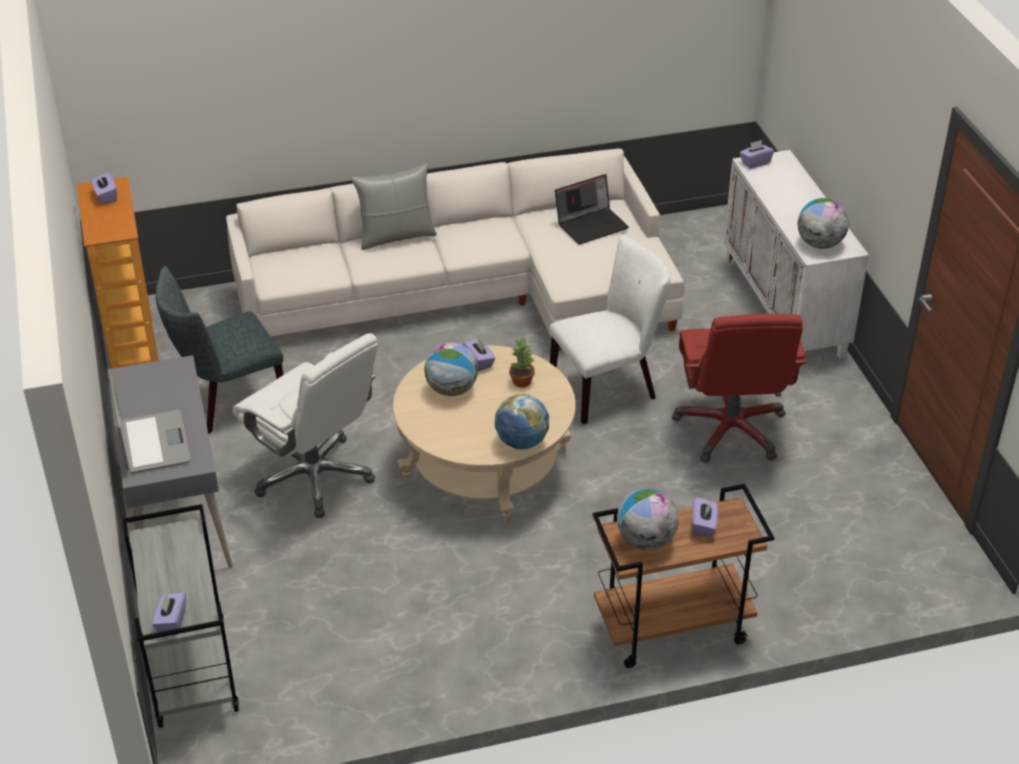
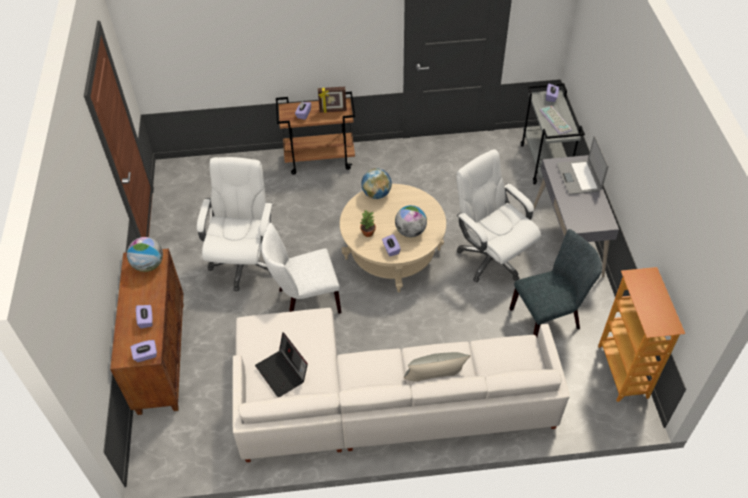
camera: 170 degrees left, 10 degrees up
purple tissue box [91,172,117,204] -> purple tissue box moved to [136,305,153,329]
laptop [555,174,629,245] -> laptop turned 105 degrees counterclockwise [255,332,308,397]
globe [617,488,679,550] -> picture frame [318,87,347,113]
red office chair [672,314,806,463] -> white office chair [197,157,273,291]
white cabinet [724,150,869,359] -> brown cabinet [110,248,184,415]
none -> keyboard [540,106,572,135]

